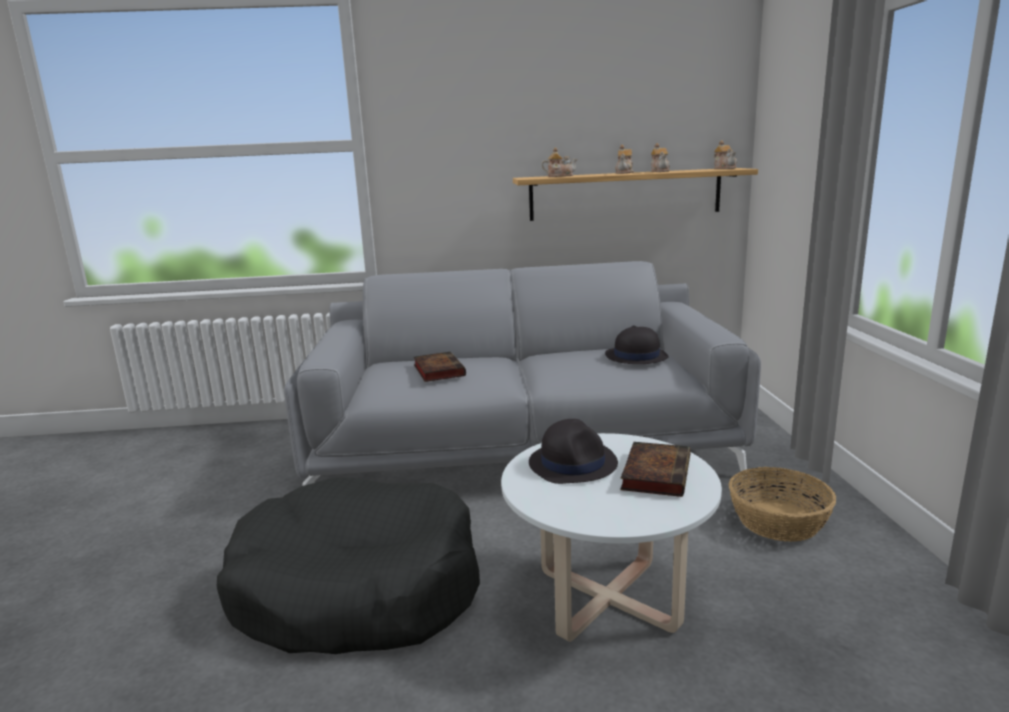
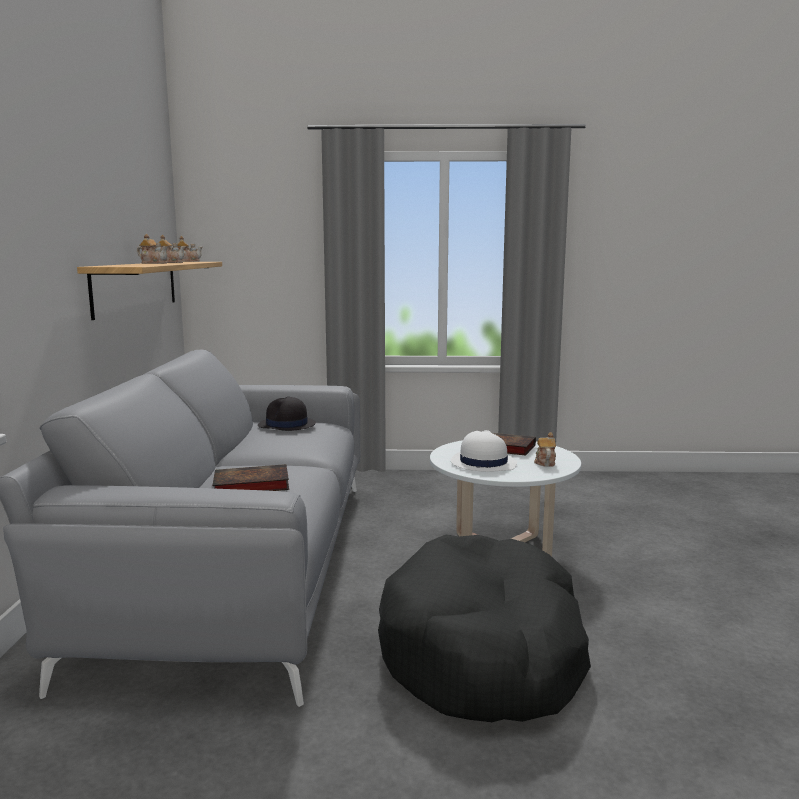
camera: 85 degrees left, 5 degrees down
black hat [529,419,618,484] -> white hat [451,430,517,472]
teapot [541,147,578,177] -> teapot moved to [534,432,556,467]
basket [729,467,836,542] -> none

